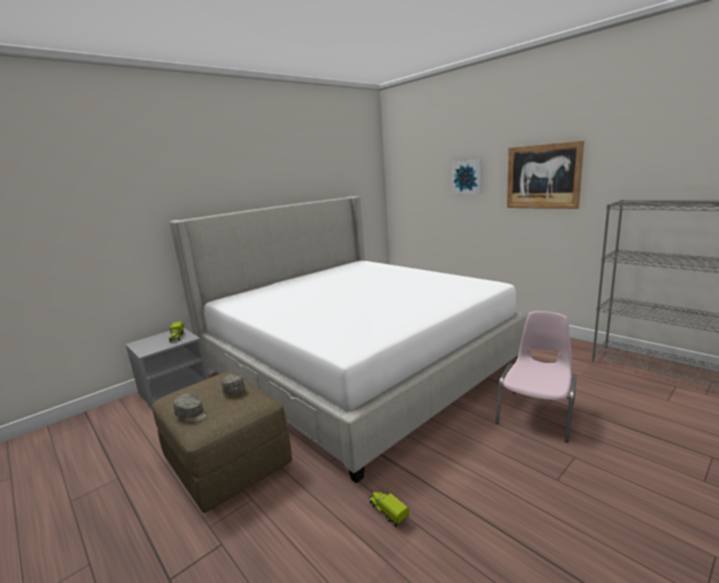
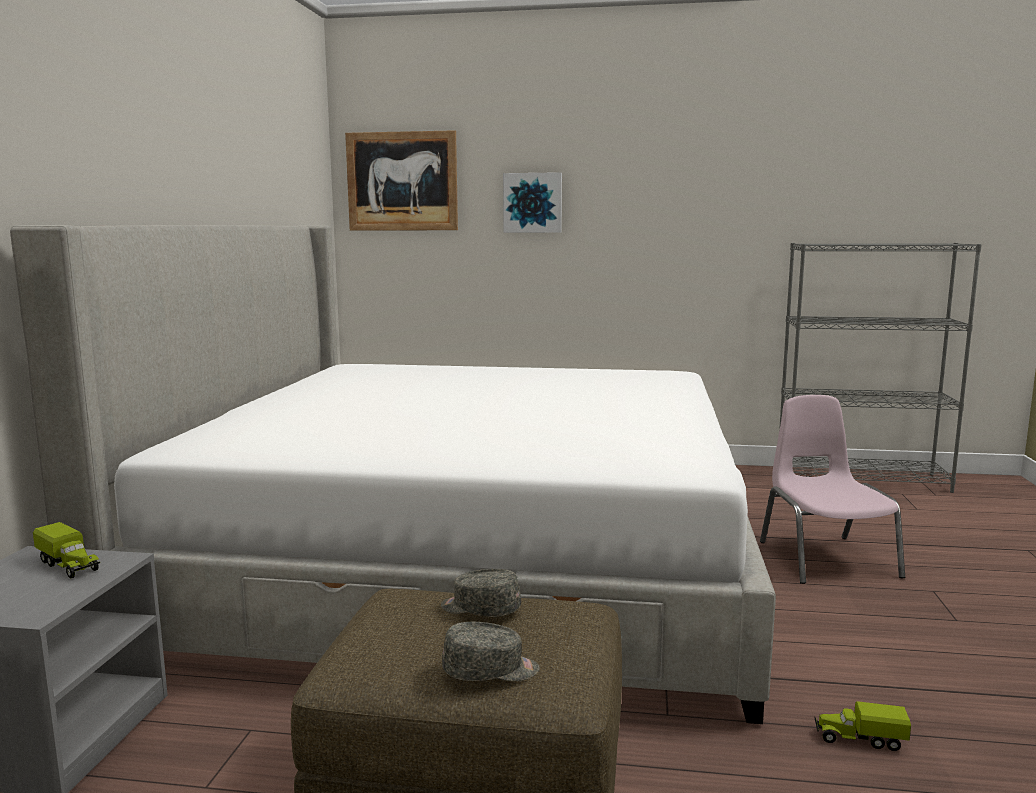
camera: 40 degrees left, 5 degrees down
picture [507,140,584,209] -> picture moved to [345,130,458,231]

